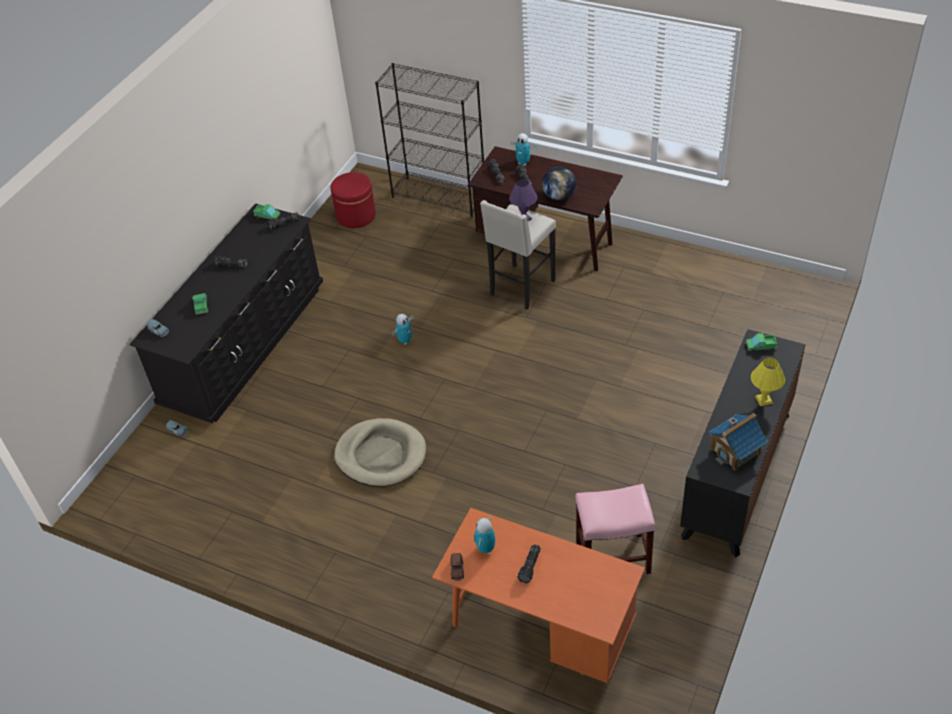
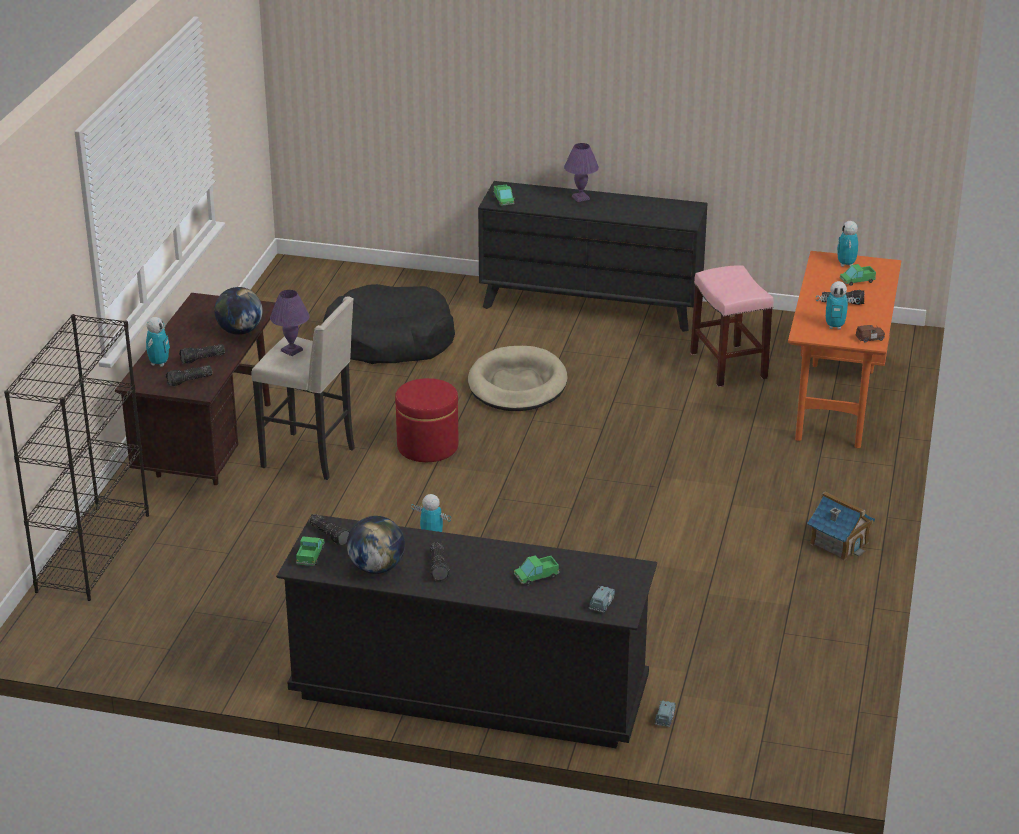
camera: 105 degrees left, 15 degrees down
red ottoman [331,172,376,228] -> red ottoman moved to [395,378,458,462]
beige dog bed [334,418,426,487] -> beige dog bed moved to [468,346,568,411]
toy house [708,413,768,471] -> toy house moved to [807,491,875,561]
yellow table lamp [751,358,785,406] -> purple table lamp [564,143,599,202]
none -> black dog bed [323,284,455,364]
none -> globe [347,516,405,574]
none -> toy robot [837,221,858,267]
none -> toy truck [840,264,876,286]

